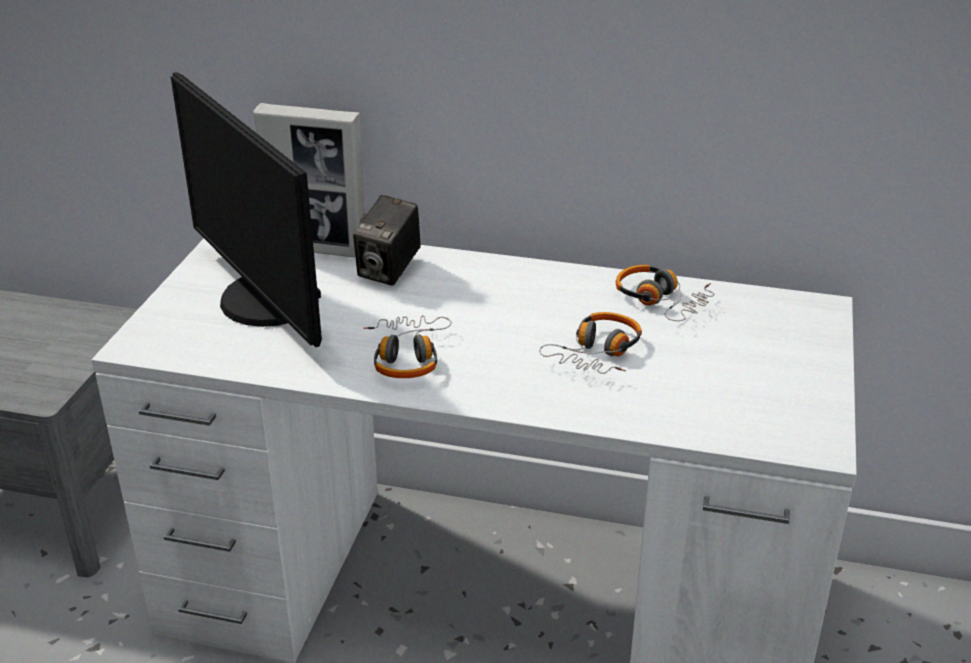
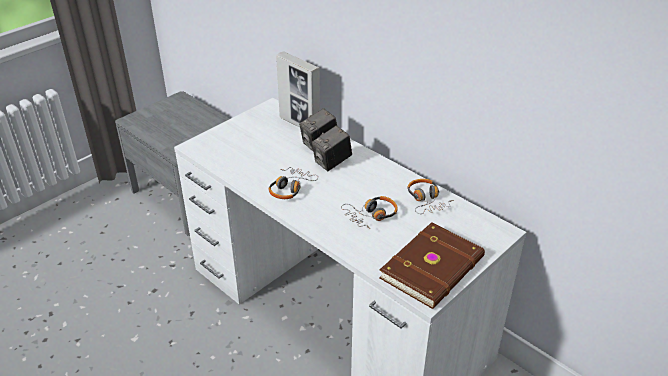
camera: 30 degrees right, 5 degrees up
monitor [171,72,322,347] -> none
none -> camera [312,125,352,171]
none -> brown book [380,222,485,309]

